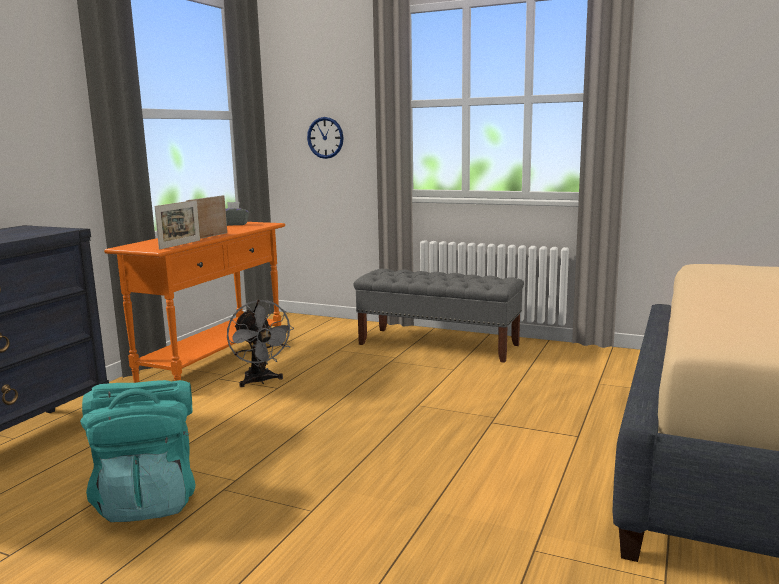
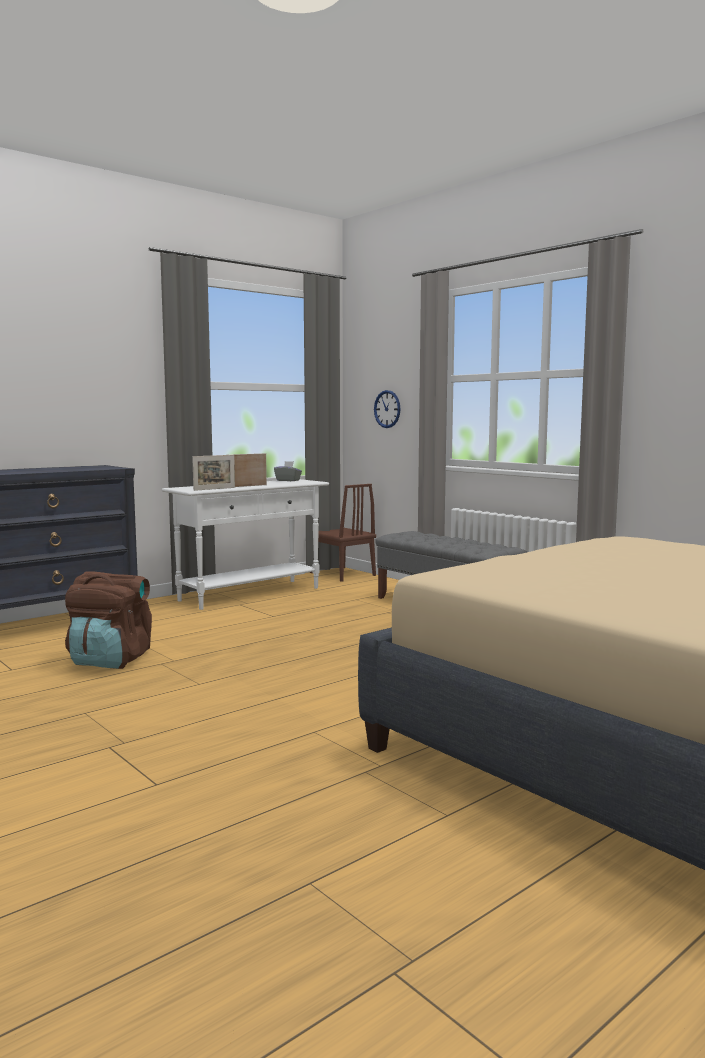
camera: 25 degrees right, 5 degrees down
turquoise backpack [80,380,195,522] -> brown backpack [65,571,152,669]
orange console table [104,222,285,383] -> white console table [162,479,329,610]
grey fan [227,300,294,387] -> none
none -> brown chair [310,484,376,582]

